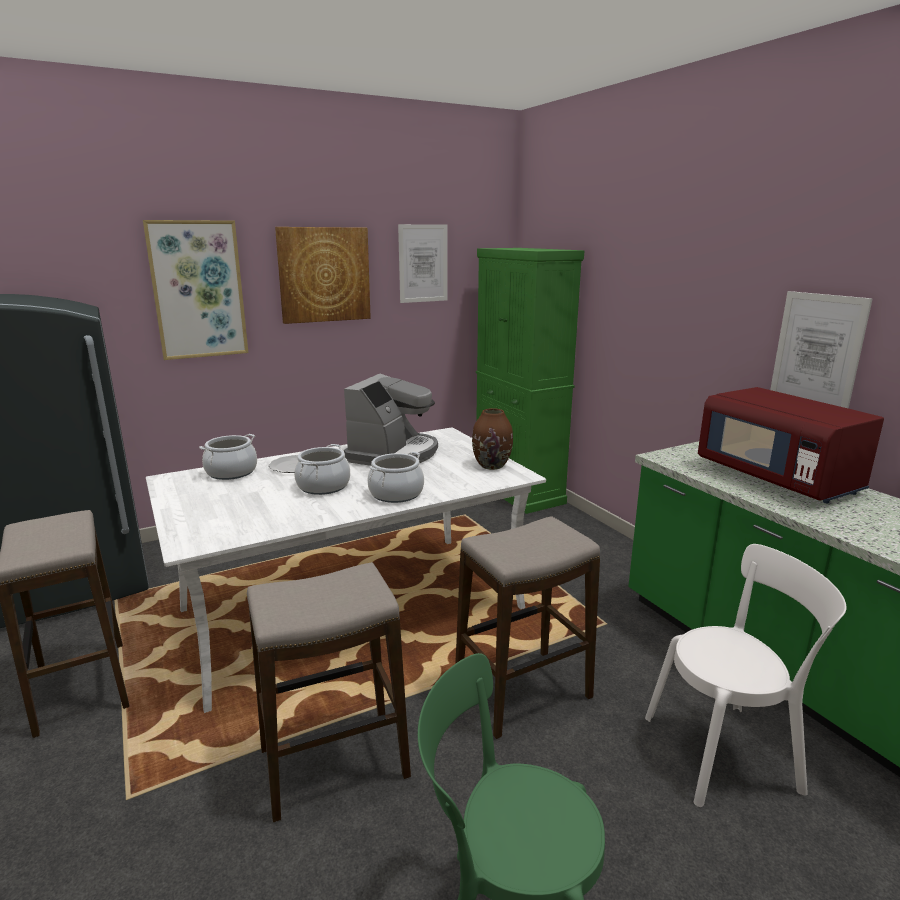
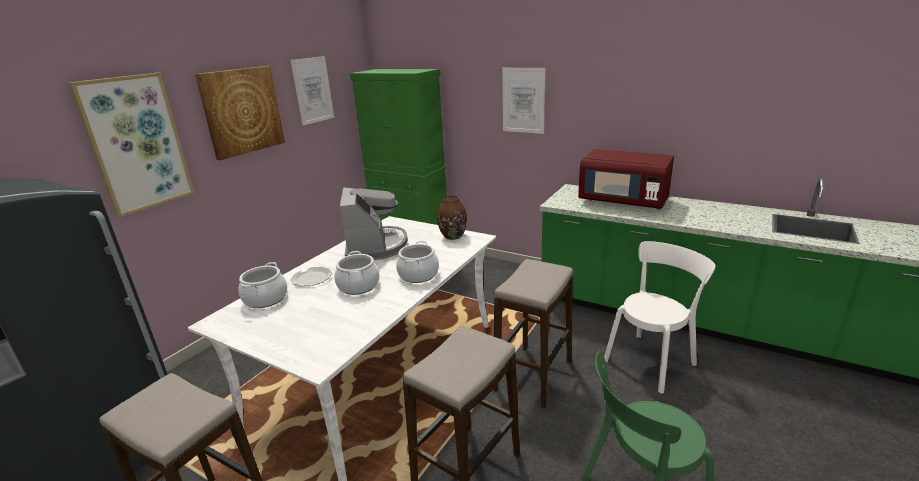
camera: 30 degrees left, 5 degrees up
picture [770,291,873,409] -> picture moved to [502,68,545,134]

